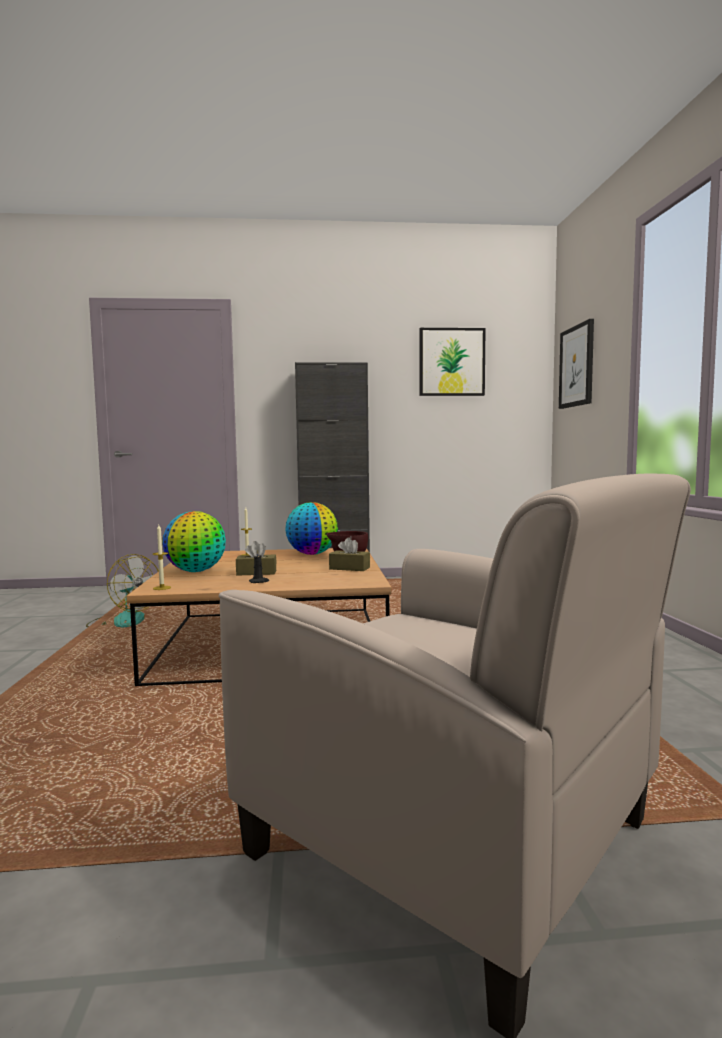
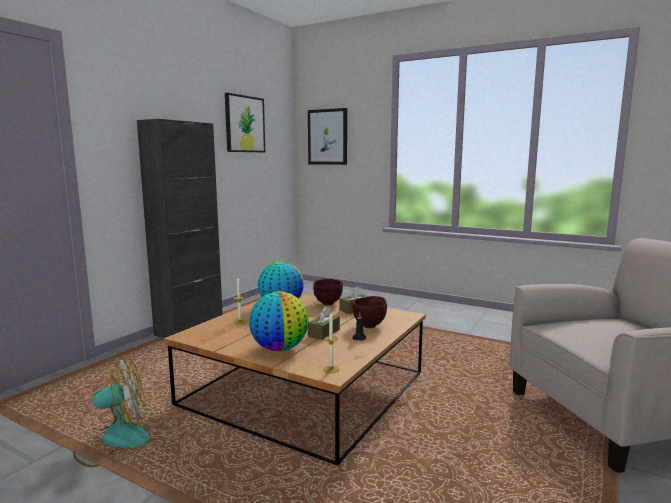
camera: 55 degrees left, 5 degrees up
none -> brown bowl [353,296,387,328]

